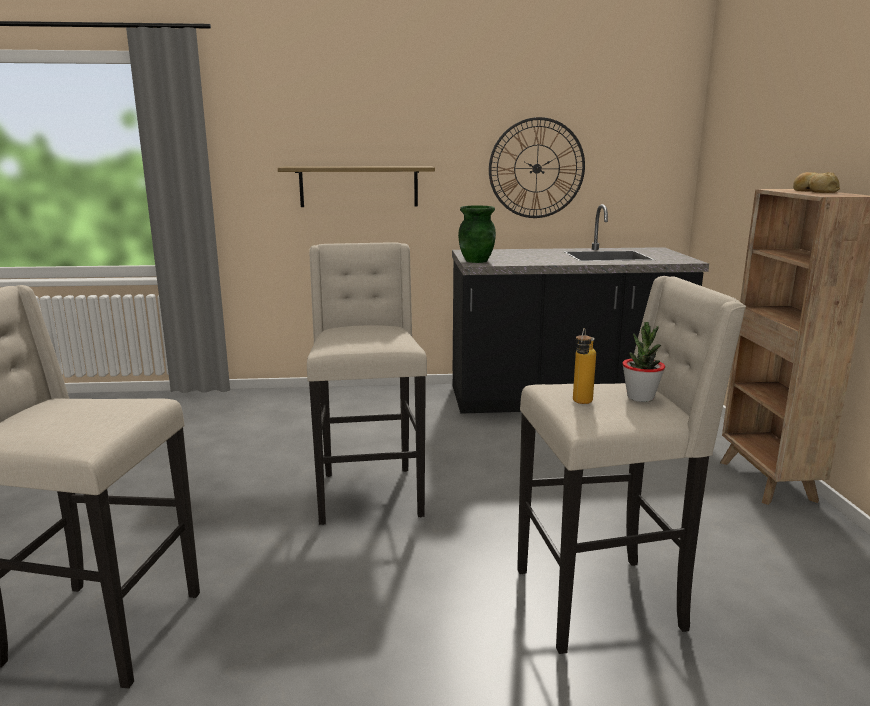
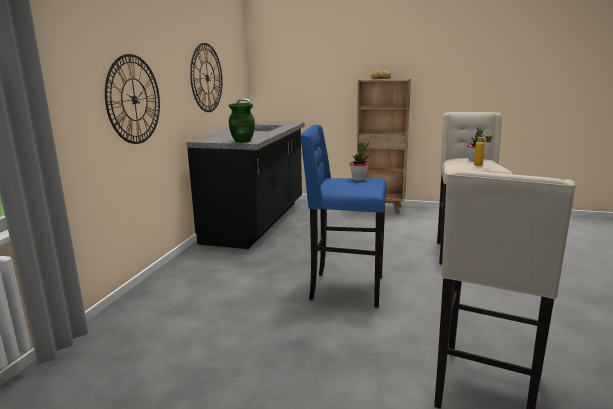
camera: 70 degrees left, 0 degrees up
shelf [278,166,435,207] -> wall clock [105,54,160,144]
beige stool [307,242,427,525] -> blue stool [300,125,387,308]
none -> potted plant [349,142,369,181]

